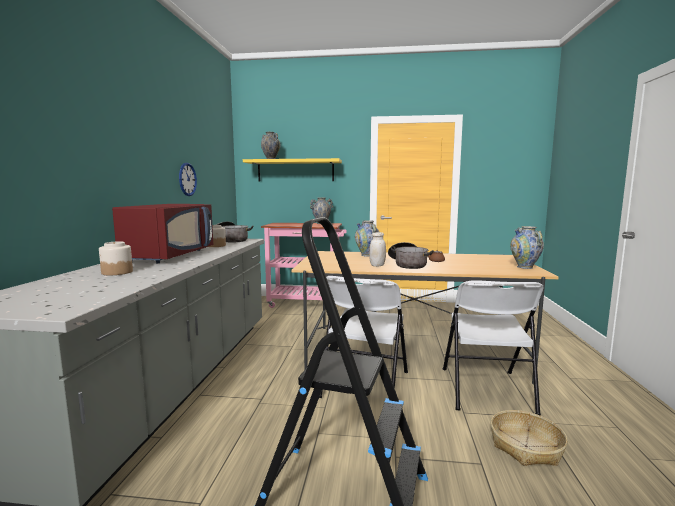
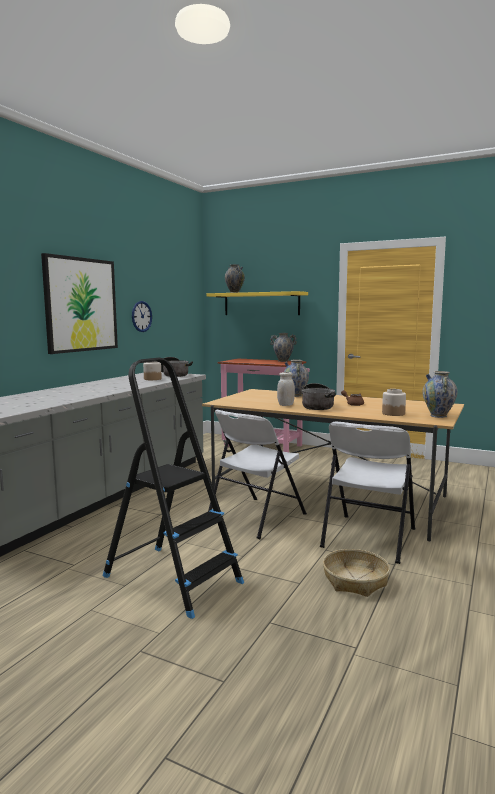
camera: 20 degrees right, 0 degrees up
jar [99,241,133,275] -> jar moved to [382,389,406,416]
red microwave [112,204,213,263] -> none
none -> picture [41,253,118,354]

